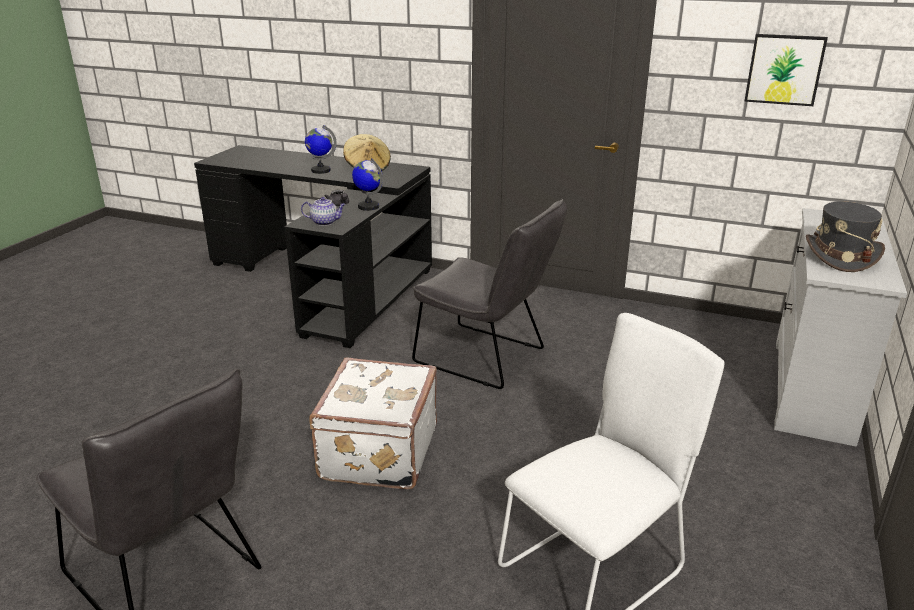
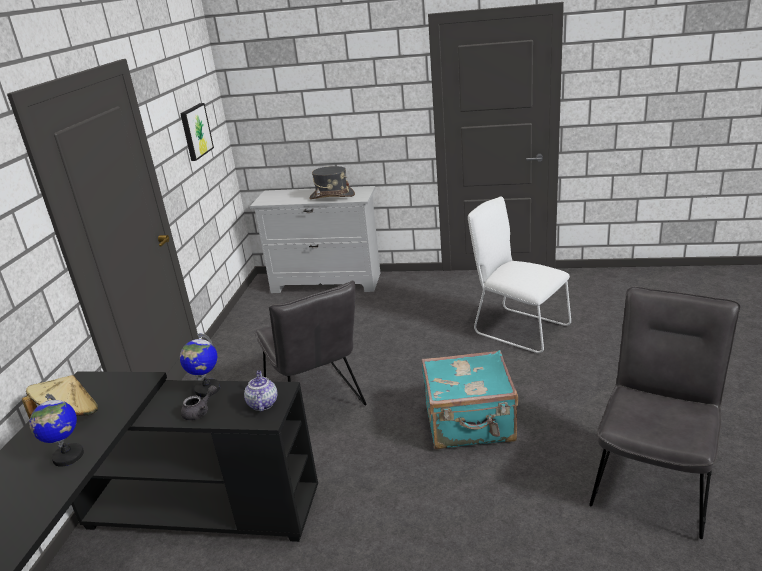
camera: 100 degrees left, 0 degrees up
white suitcase [309,357,437,490] -> turquoise suitcase [421,350,518,450]
grey chair [412,199,567,389] -> grey chair turned 135 degrees clockwise [255,281,367,405]

